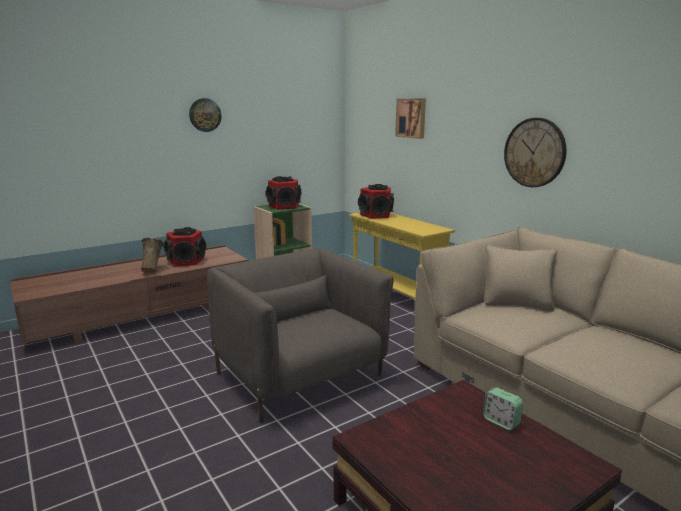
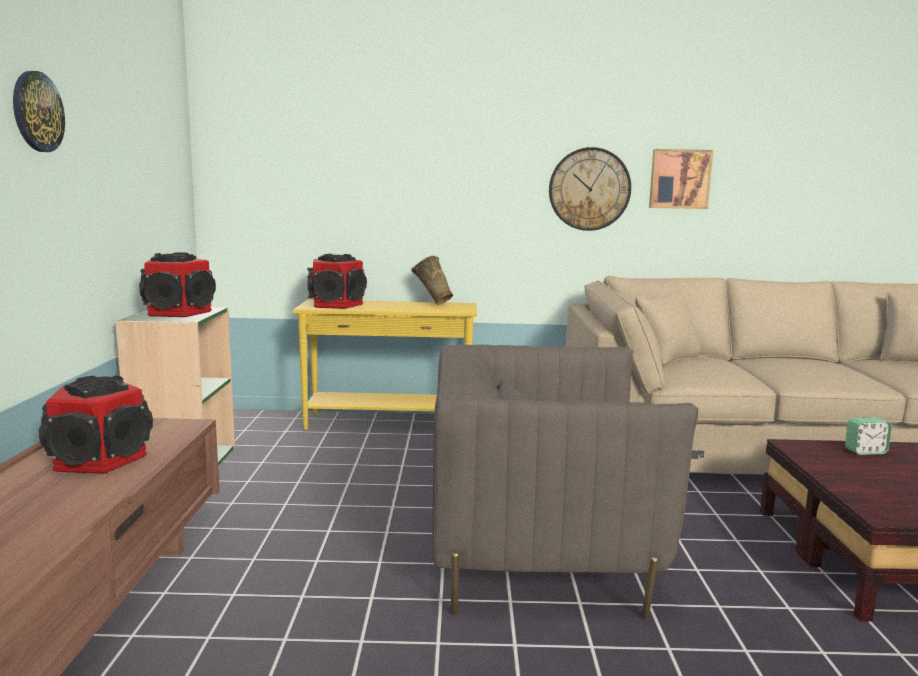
camera: 55 degrees left, 5 degrees down
beige vase [141,237,164,273] -> beige vase moved to [411,256,453,305]
picture [395,98,426,139] -> picture moved to [649,149,713,209]

